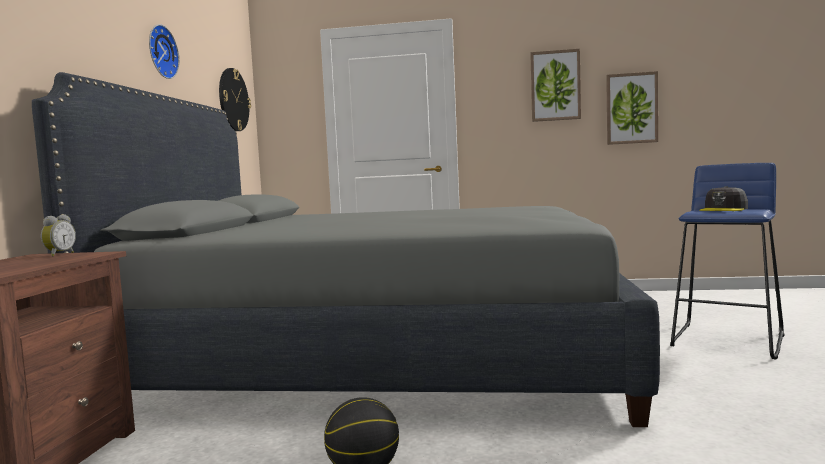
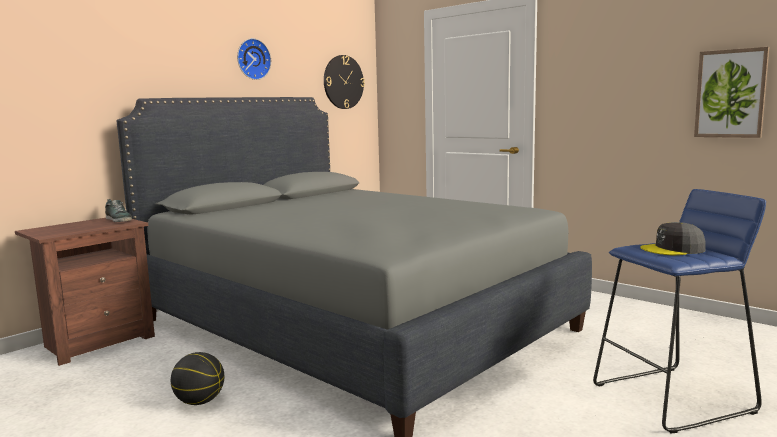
camera: 35 degrees right, 5 degrees up
alarm clock [41,215,76,256] -> shoe [105,199,132,222]
picture [530,49,581,122] -> none

